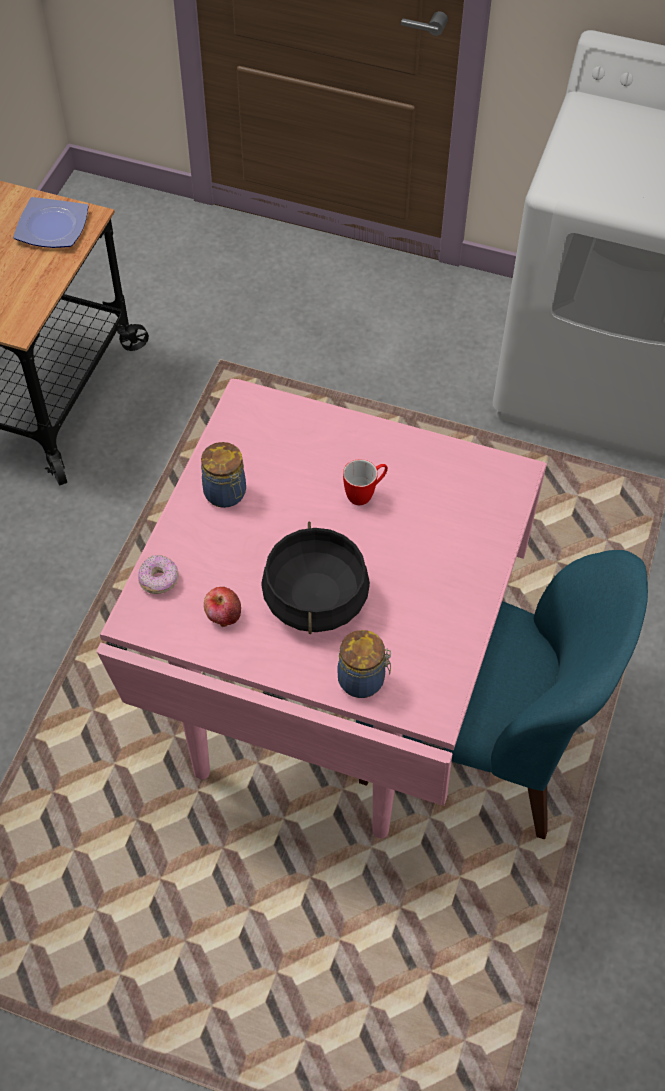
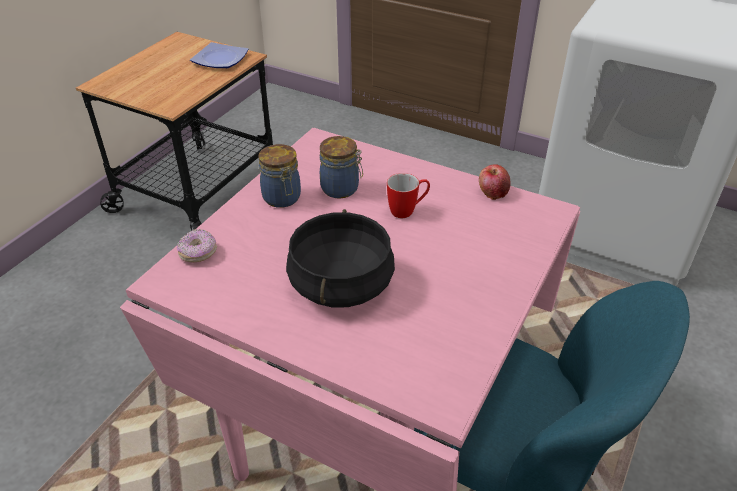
camera: 10 degrees right, 15 degrees down
apple [204,587,241,627] -> apple moved to [479,164,511,200]
jar [338,630,391,698] -> jar moved to [320,136,363,199]

